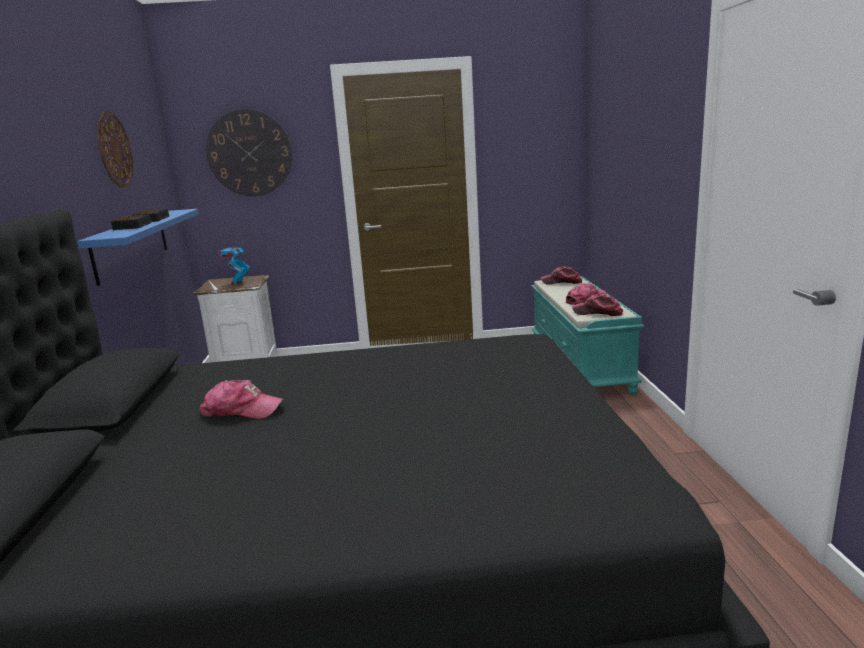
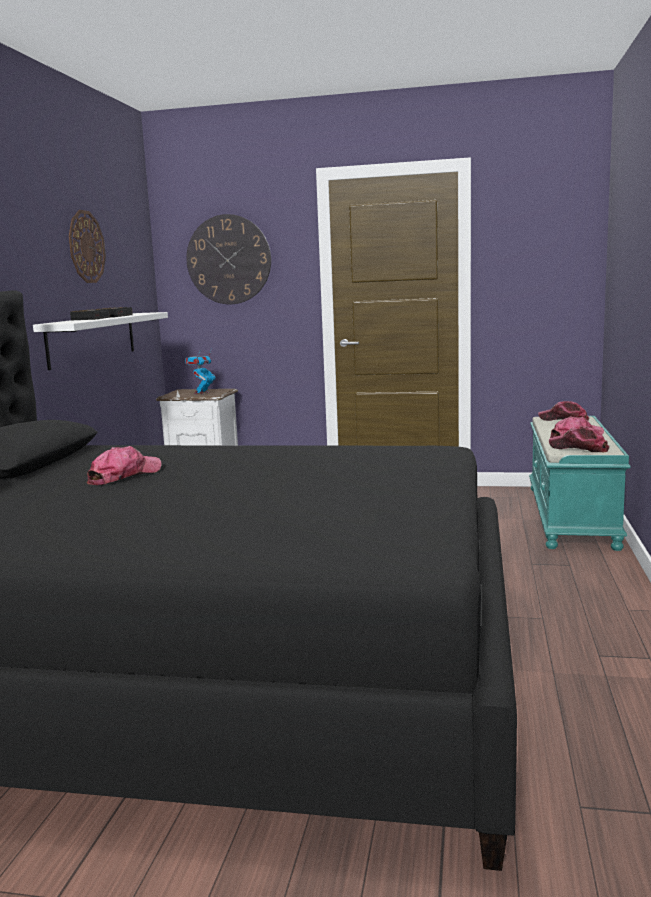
camera: 15 degrees right, 5 degrees down
blue shelf [77,209,199,286] -> white shelf [33,312,168,370]
cap [199,380,284,419] -> cap turned 75 degrees counterclockwise [86,446,162,485]

